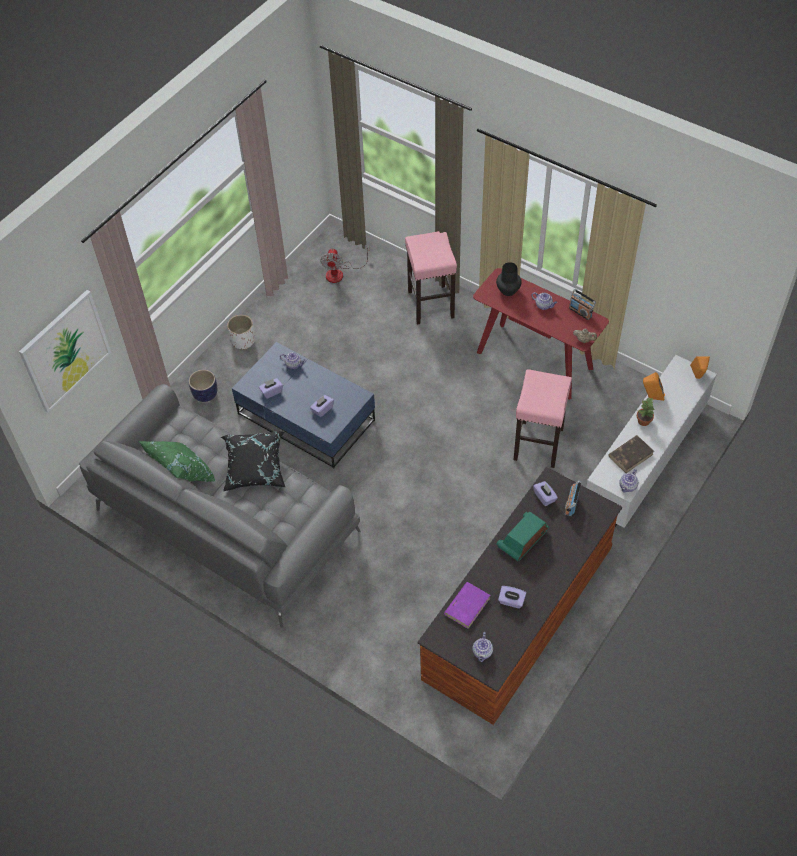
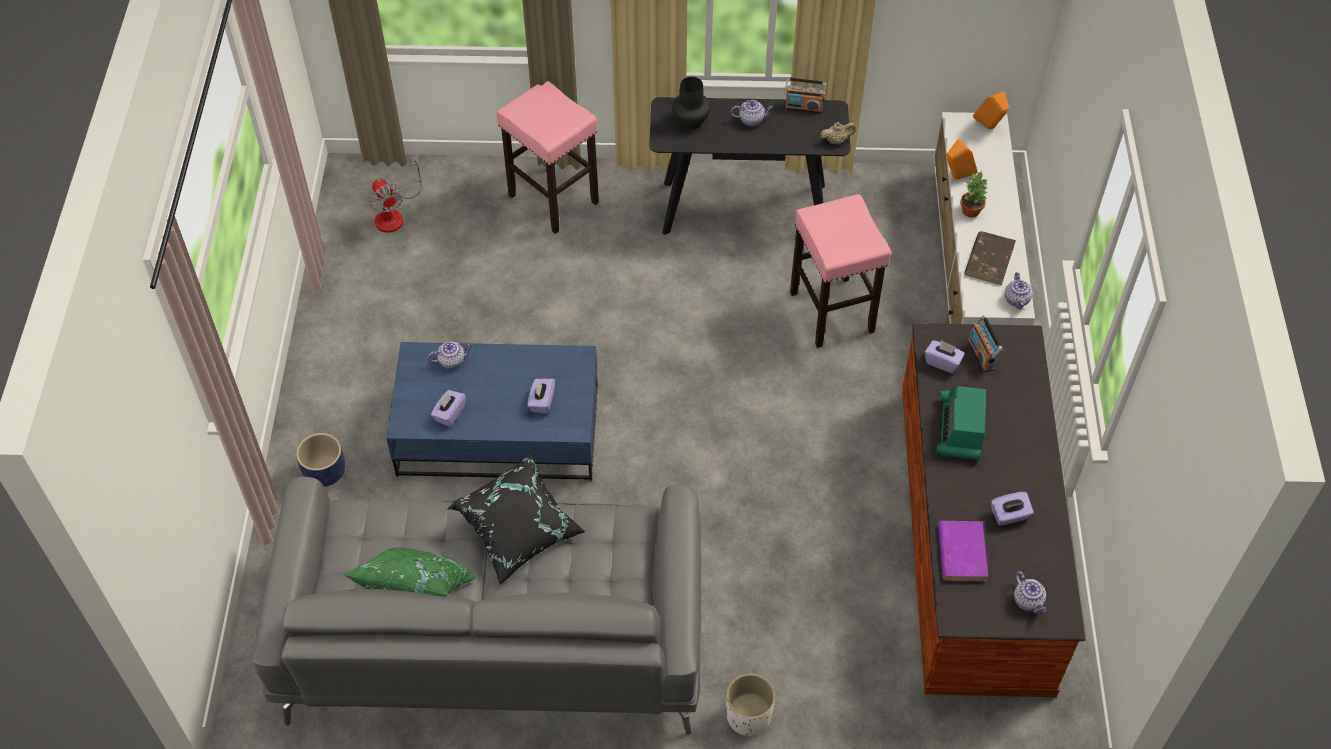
camera: 35 degrees left, 0 degrees up
picture [19,290,111,413] -> none
white planter [227,315,255,350] -> white planter moved to [726,673,775,736]
red console table [473,268,609,400] -> black console table [649,97,851,235]

